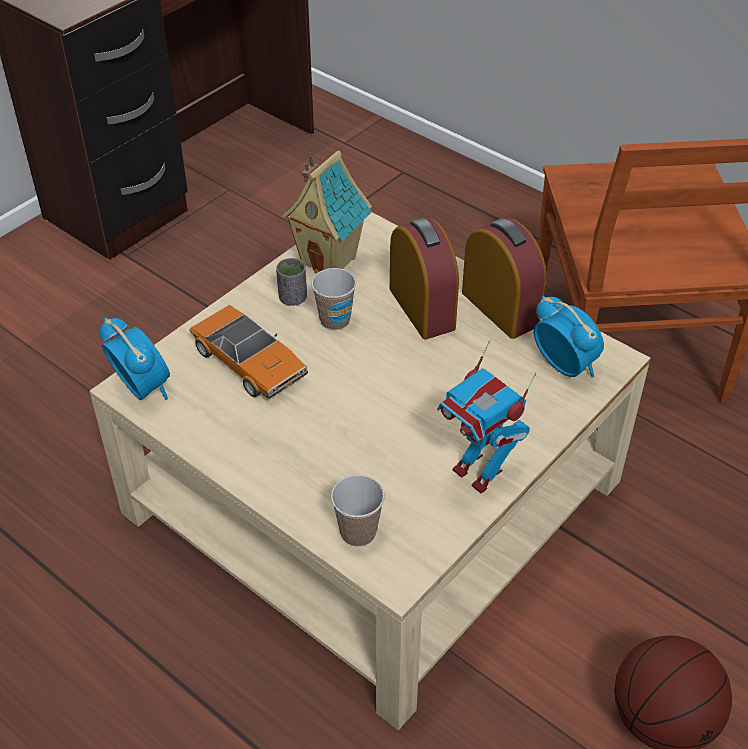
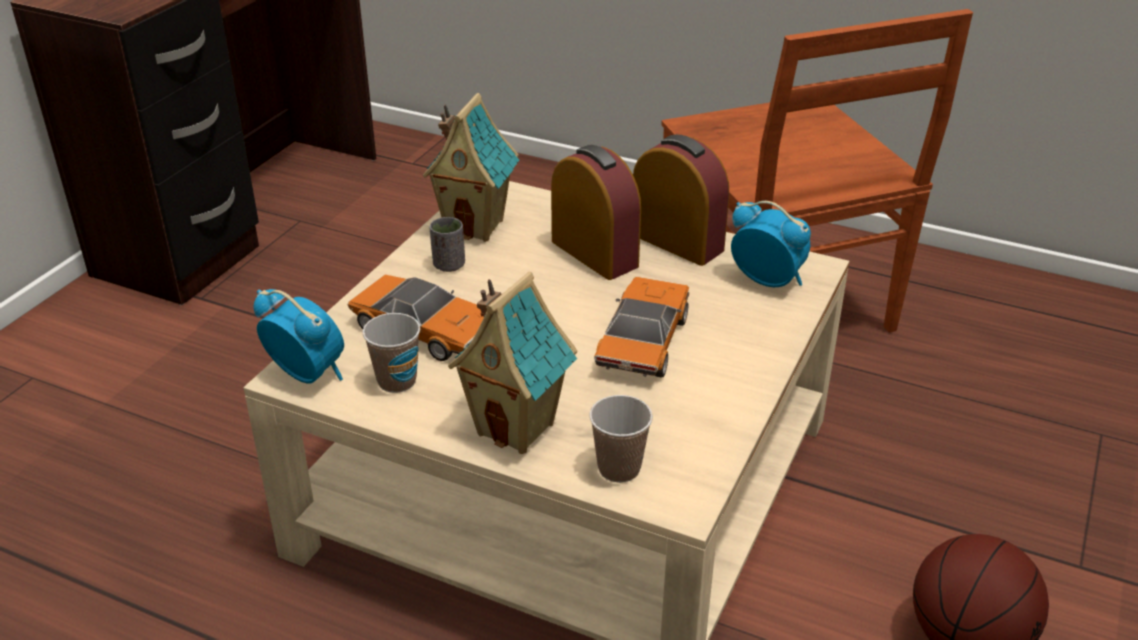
camera: 15 degrees left, 10 degrees down
cup [311,268,356,330] -> cup moved to [363,313,420,393]
toy robot [438,340,536,493] -> none
none -> toy house [448,272,578,454]
none -> toy car [594,276,689,378]

